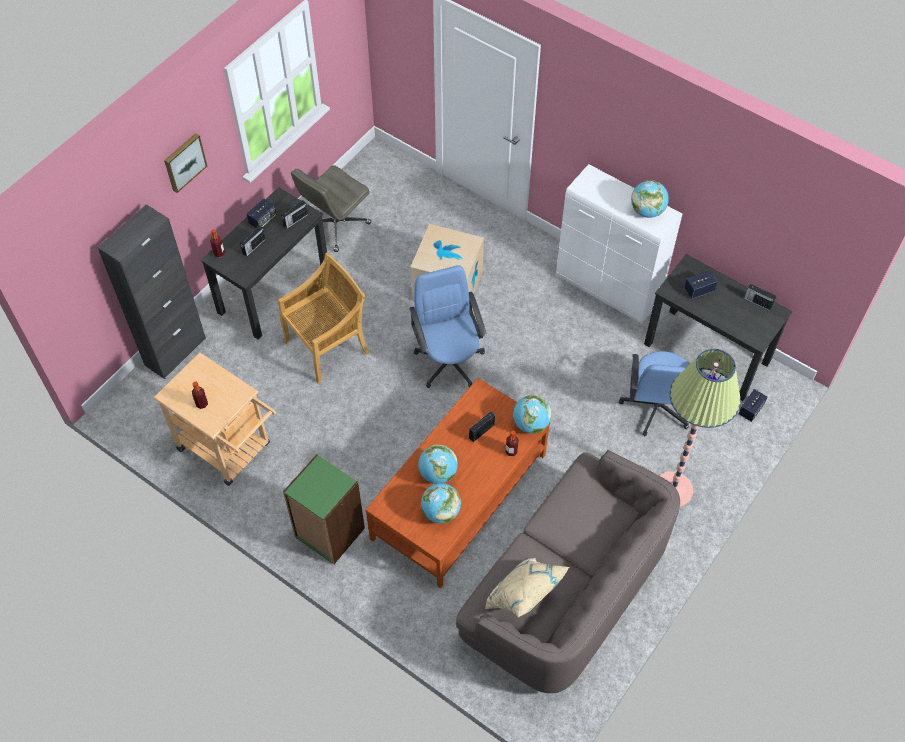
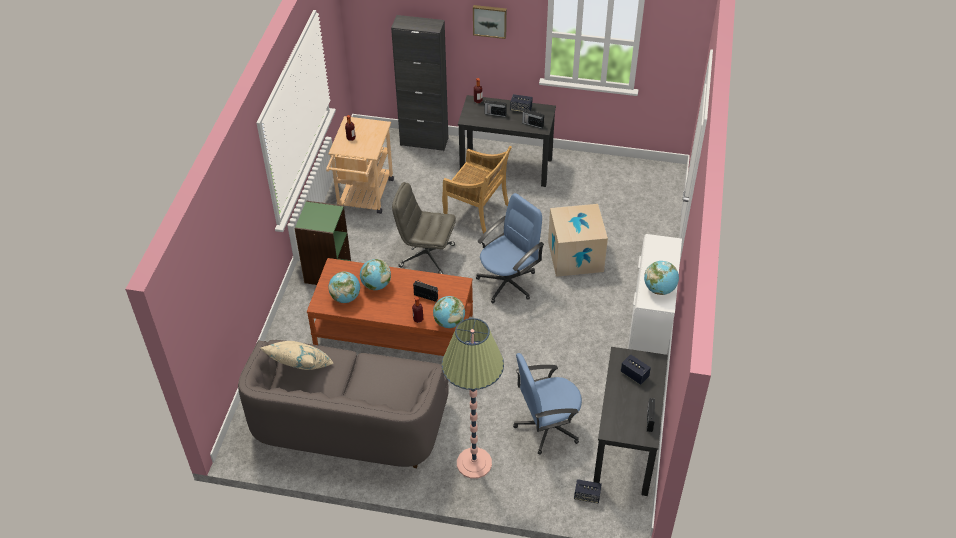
camera: 65 degrees right, 10 degrees down
grey office chair [291,165,372,252] -> grey office chair moved to [392,182,456,274]

